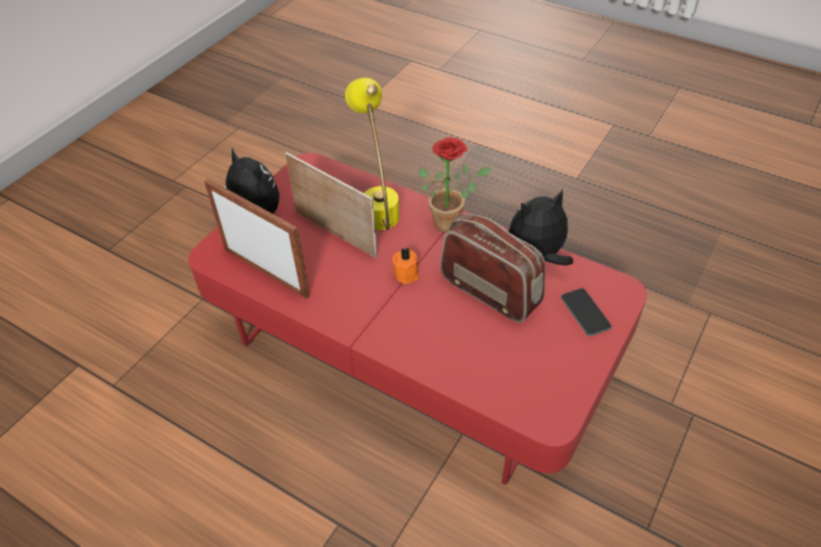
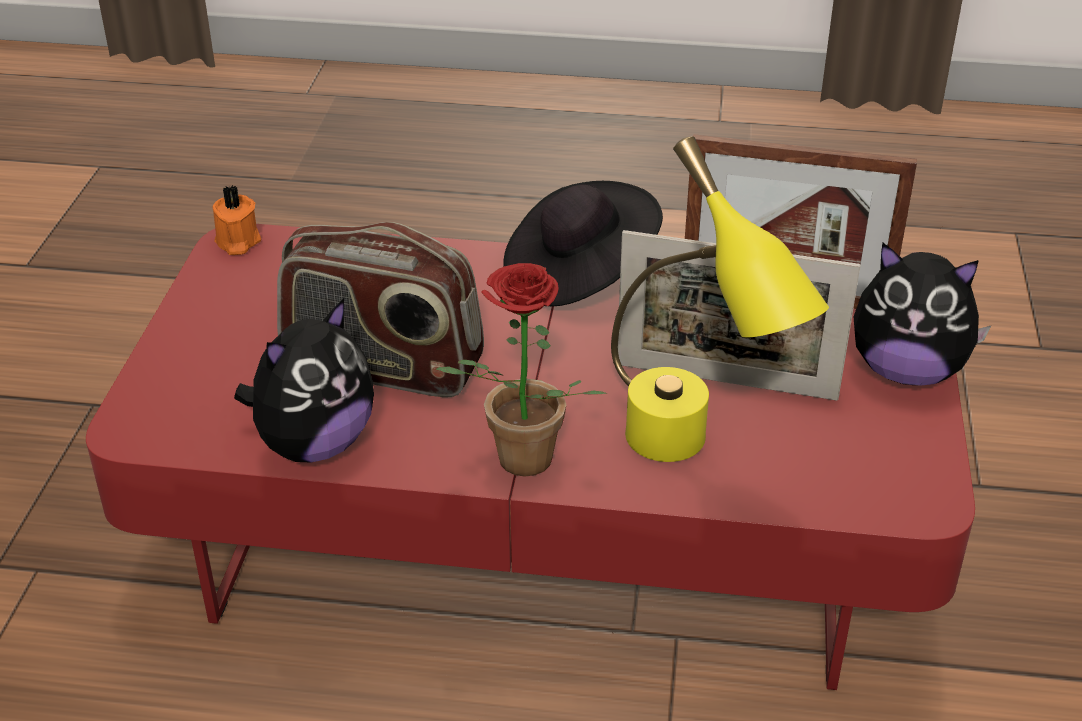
camera: 155 degrees right, 10 degrees down
orange candle [393,248,419,285] -> orange candle moved to [212,185,261,255]
phone [561,288,612,336] -> none
none -> black hat [503,181,663,306]

